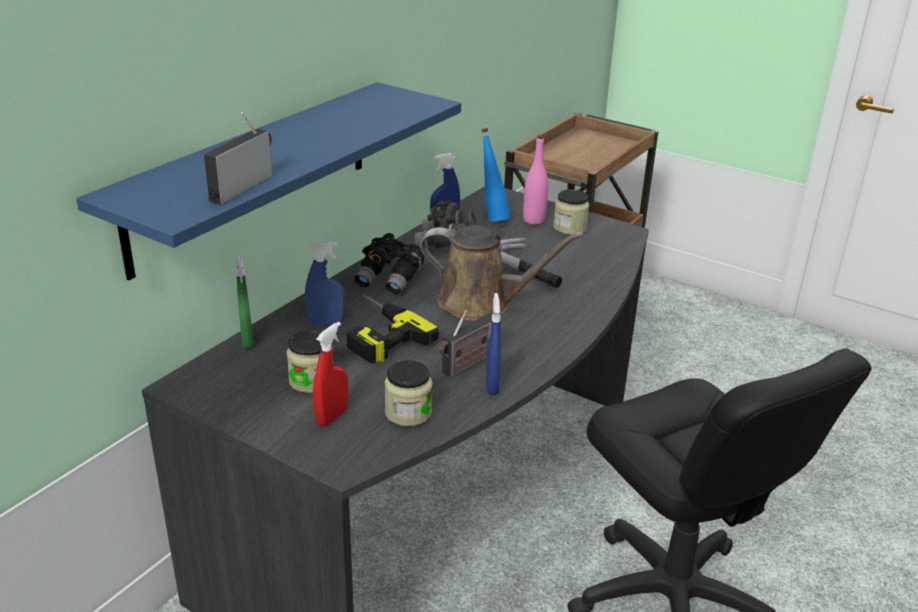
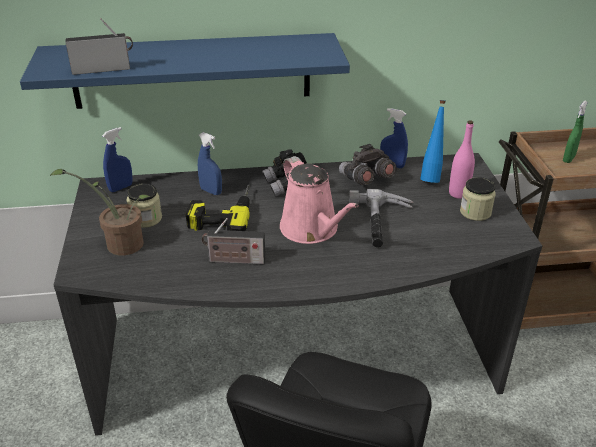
camera: 50 degrees right, 5 degrees up
green spray bottle [236,256,254,348] -> green spray bottle moved to [563,101,588,163]
red spray bottle [313,321,348,426] -> potted plant [49,169,151,255]
jar [384,360,432,426] -> none
brown watering can [420,225,584,321] -> pink watering can [280,156,359,244]
blue spray bottle [486,293,501,395] -> blue spray bottle moved to [102,127,133,192]

